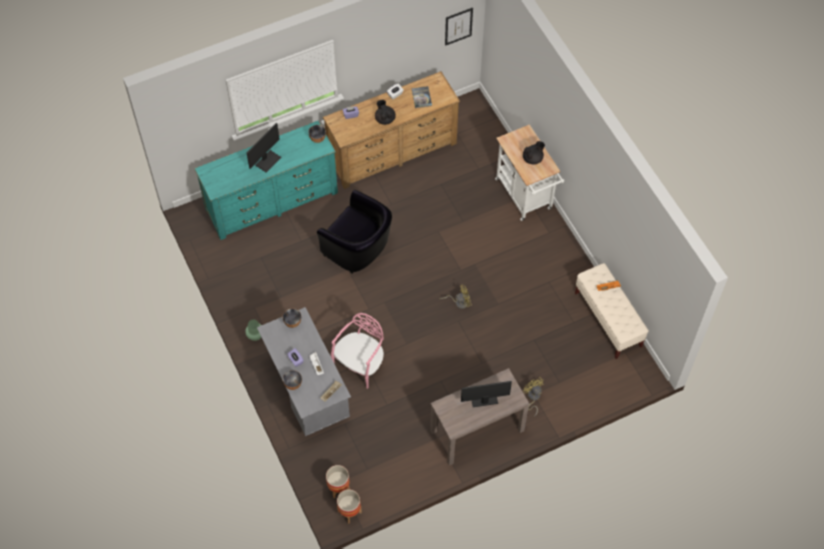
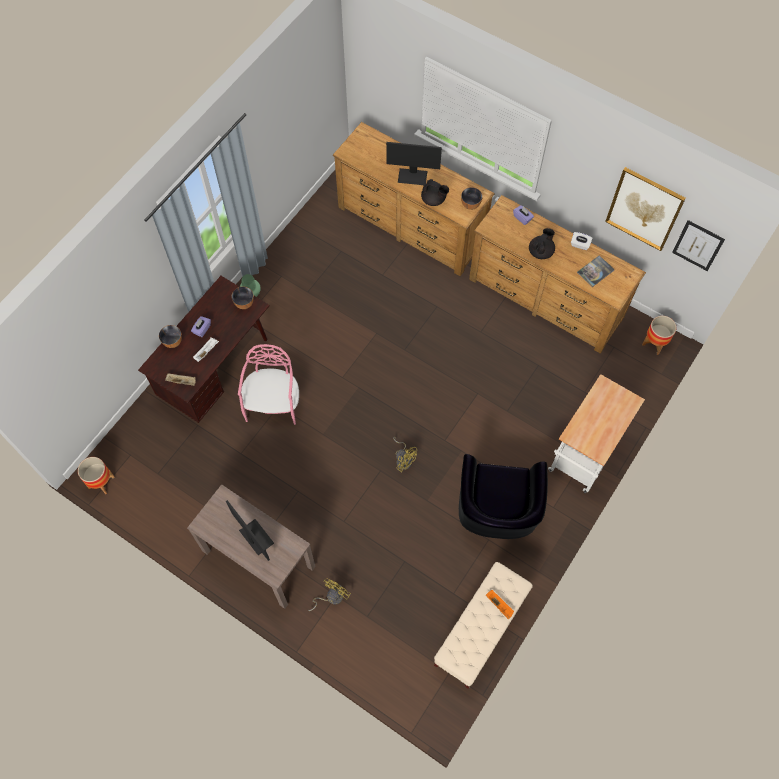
camera: 60 degrees right, 5 degrees up
turquoise dresser [194,121,338,240] -> brown dresser [333,122,495,276]
grey desk [257,307,351,436] -> brown desk [138,276,270,423]
black armchair [317,190,392,274] -> black armchair moved to [459,454,548,539]
planter [326,465,350,499] -> planter moved to [642,316,676,355]
pink chair [331,313,384,389] -> pink chair turned 90 degrees counterclockwise [238,344,299,425]
black teapot [523,141,545,164] -> black teapot moved to [421,179,449,206]
none -> picture [605,167,686,251]

